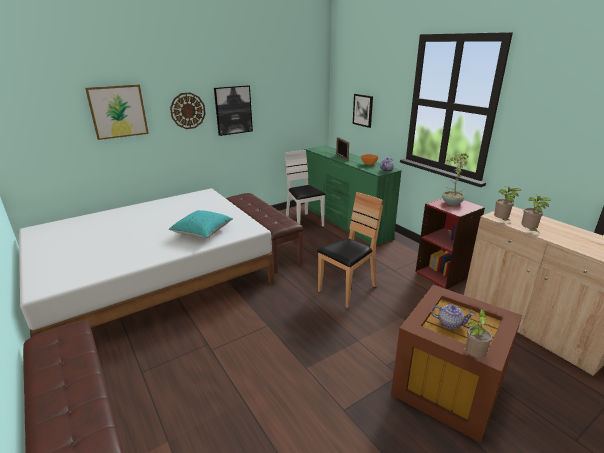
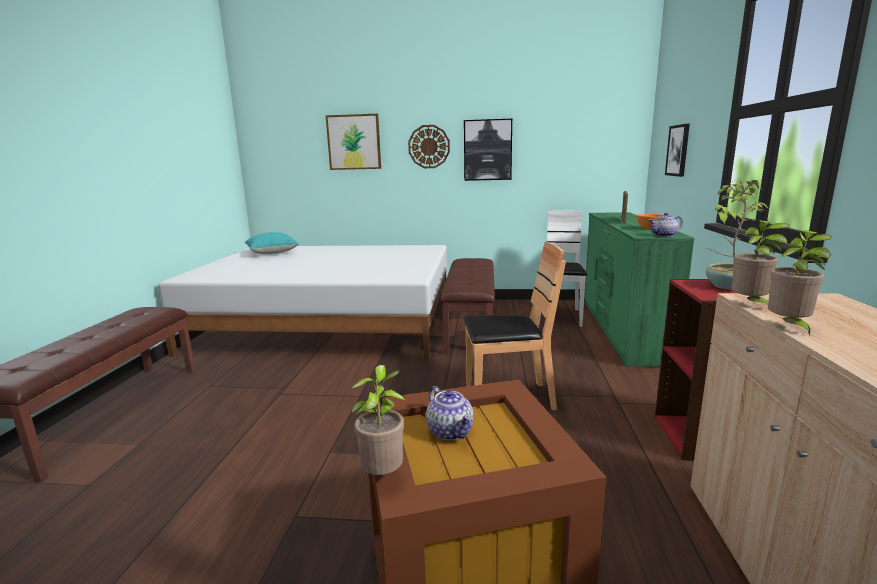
camera: 40 degrees right, 10 degrees down
turquoise pillow [169,210,233,238] -> turquoise pillow moved to [245,232,299,254]

